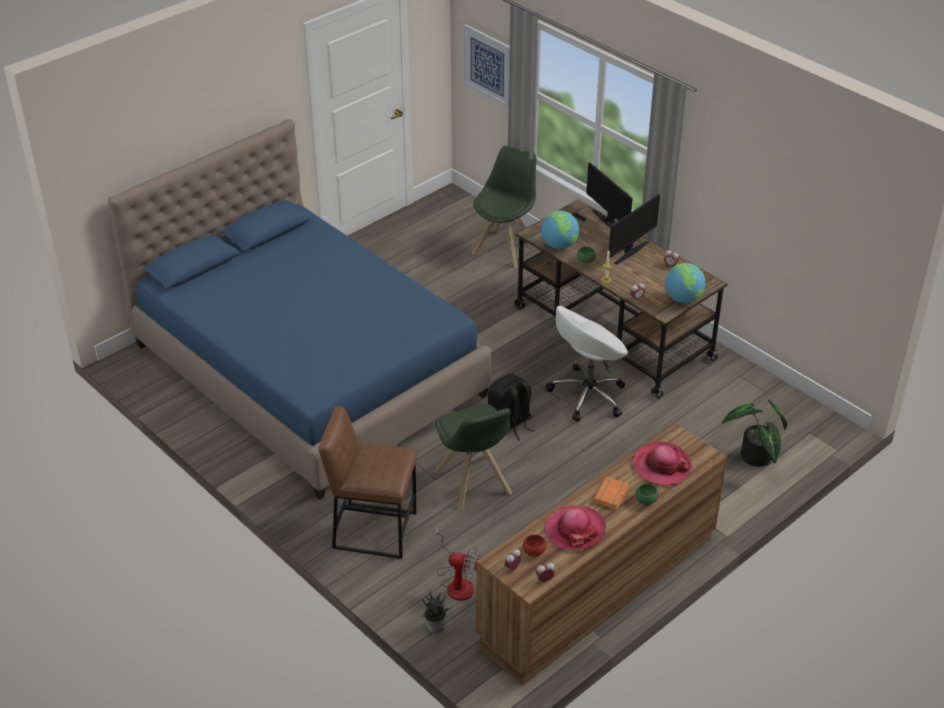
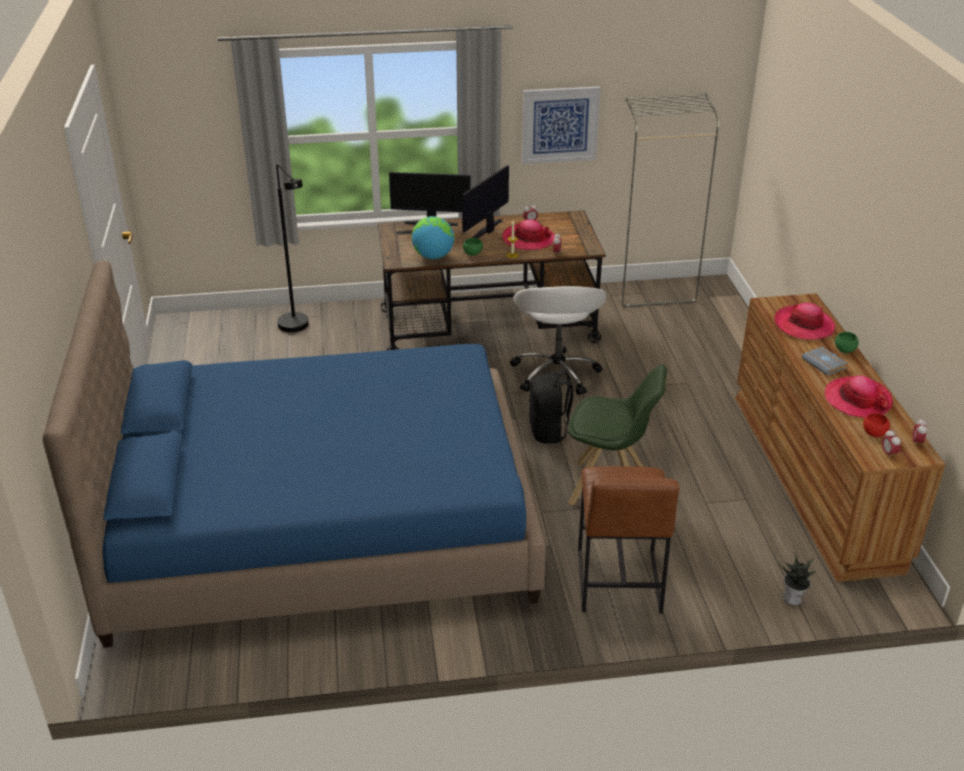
camera: 55 degrees left, 5 degrees down
brown chair [319,406,417,559] -> brown chair turned 45 degrees counterclockwise [578,466,679,613]
fan [436,528,480,601] -> none
picture [464,24,510,108] -> picture moved to [522,86,600,164]
green chair [472,146,536,268] -> black floor lamp [276,164,309,332]
orange book [593,477,629,510] -> grey book [802,347,848,376]
monitor [609,194,660,265] -> monitor turned 135 degrees counterclockwise [462,165,509,238]
globe [665,263,705,303] -> none
potted plant [722,400,787,467] -> none
none -> hat [502,219,555,250]
none -> grey clothes rack [622,92,719,307]

